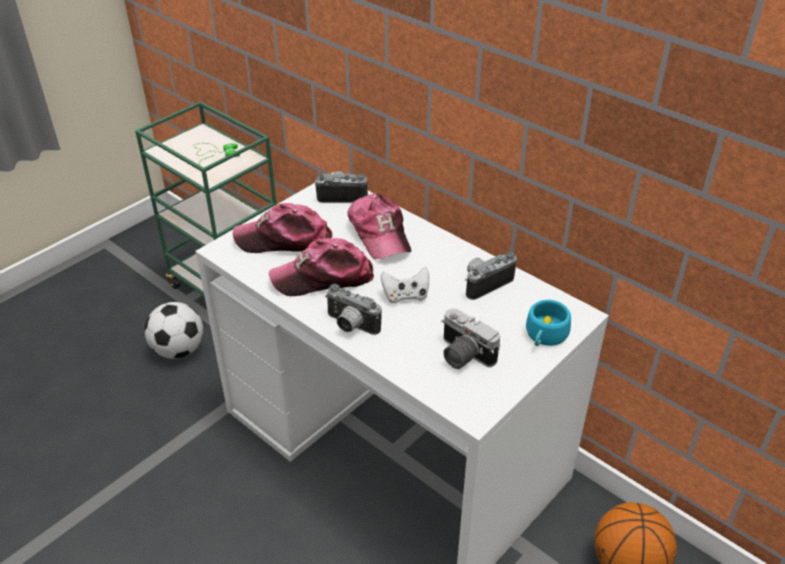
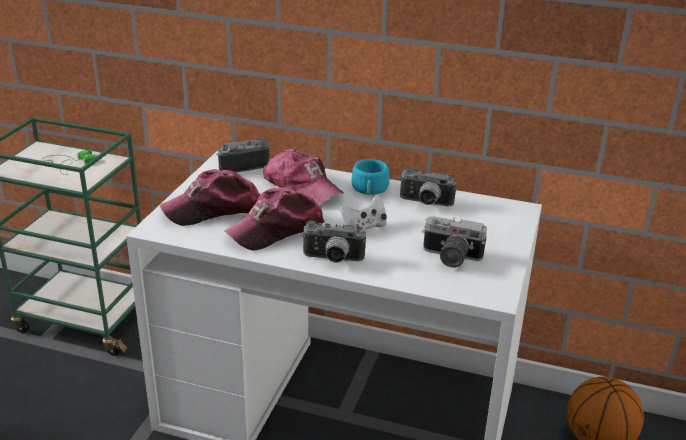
camera: 25 degrees left, 10 degrees down
football [145,302,203,359] -> none
camera [465,251,517,300] -> camera turned 105 degrees counterclockwise [400,167,457,206]
turquoise cup [526,300,571,346] -> turquoise cup moved to [352,159,390,195]

